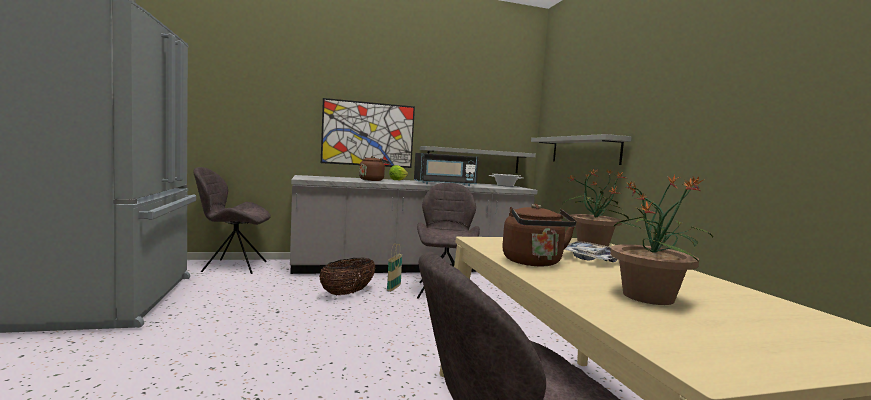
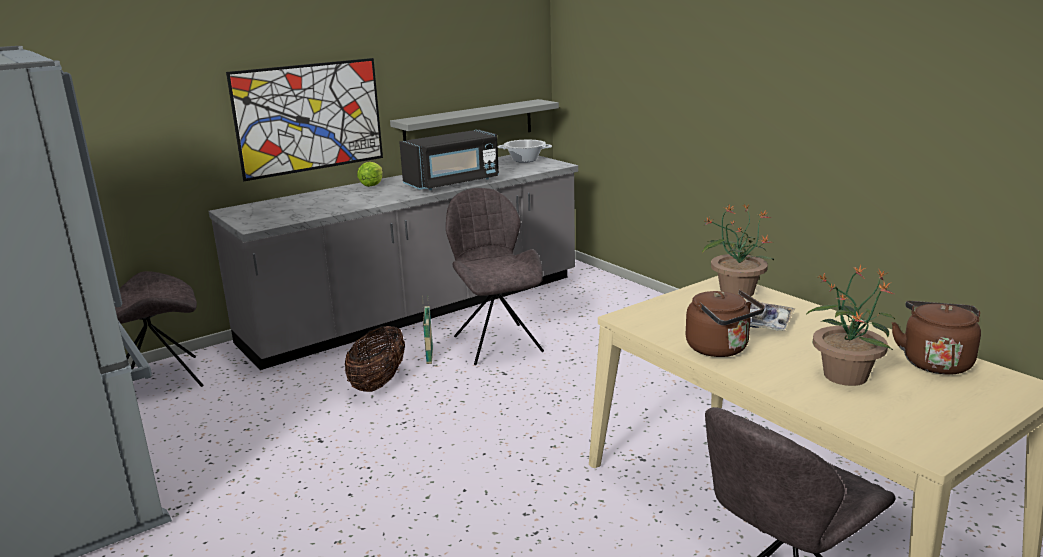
camera: 20 degrees left, 15 degrees up
brown kettle [359,156,390,181] -> brown kettle moved to [891,301,981,375]
grey shelf [531,134,632,165] -> none

